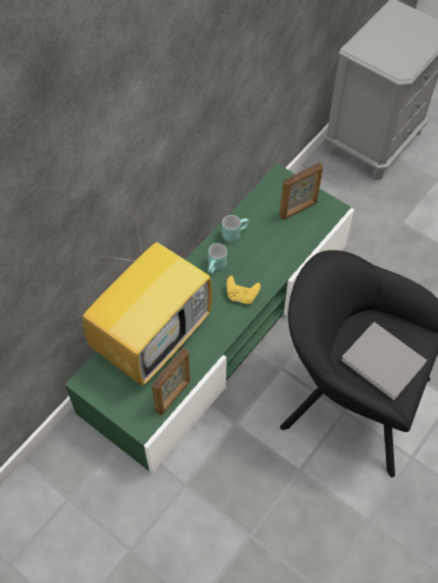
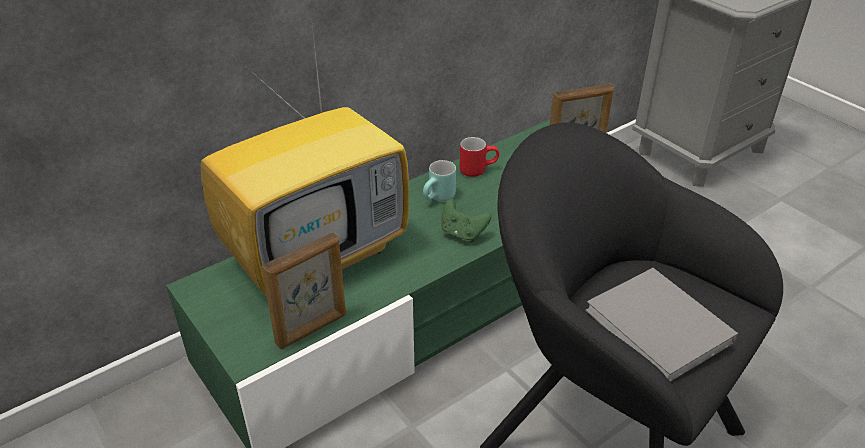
camera: 15 degrees right, 20 degrees down
turquoise mug [222,215,249,242] -> red mug [460,137,499,177]
yellow game controller [227,276,261,304] -> green game controller [441,199,491,243]

